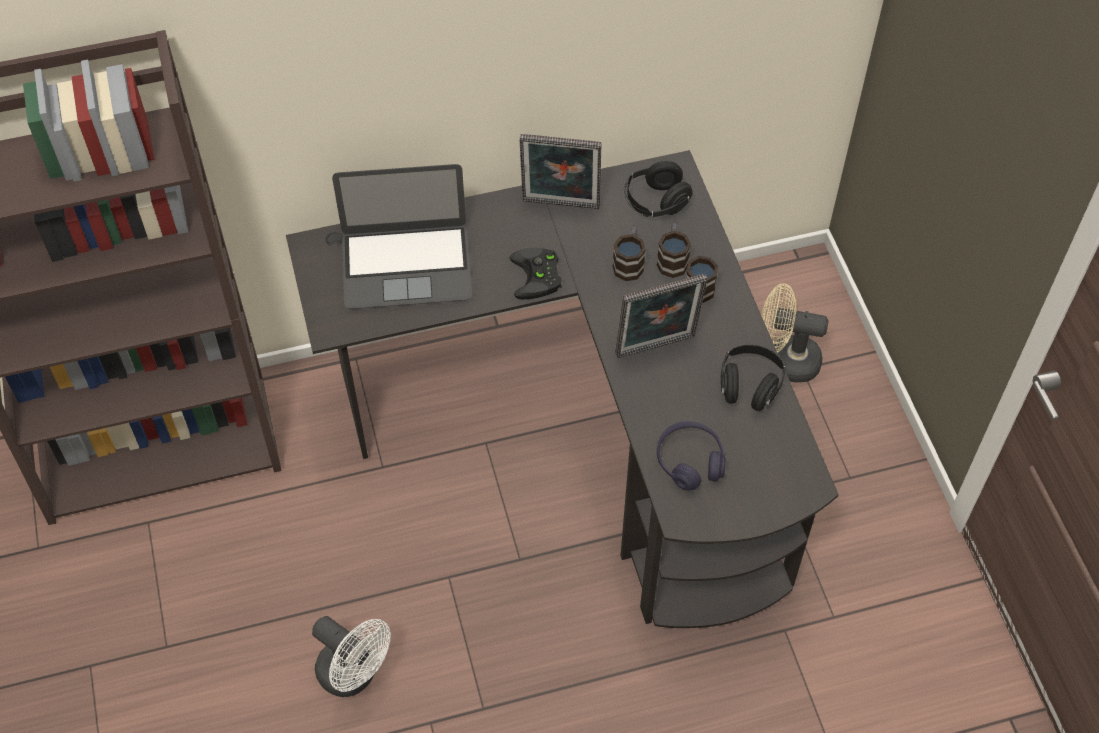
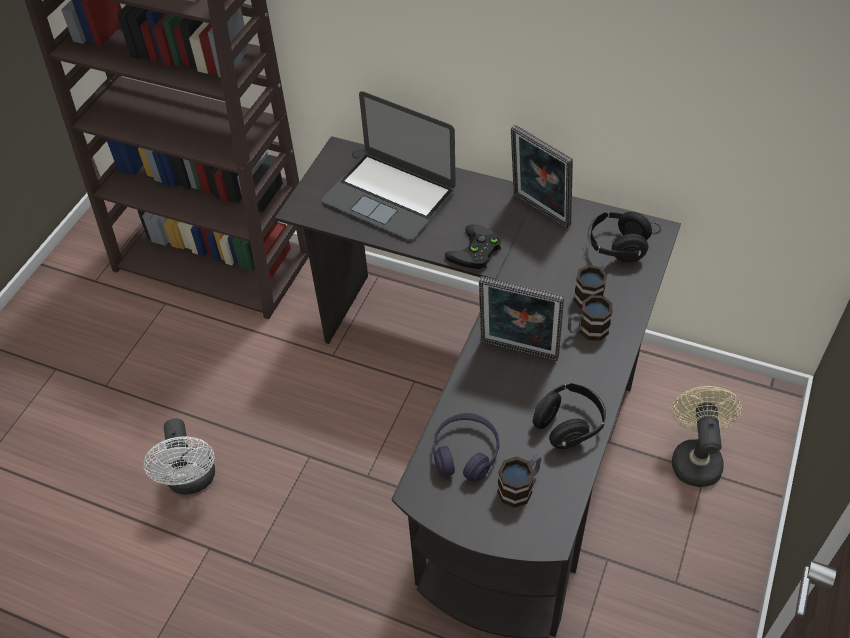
camera: 40 degrees right, 5 degrees down
mug [613,227,646,281] -> mug moved to [497,454,541,508]
beige fan [761,284,829,383] -> beige fan turned 45 degrees clockwise [671,386,742,487]

